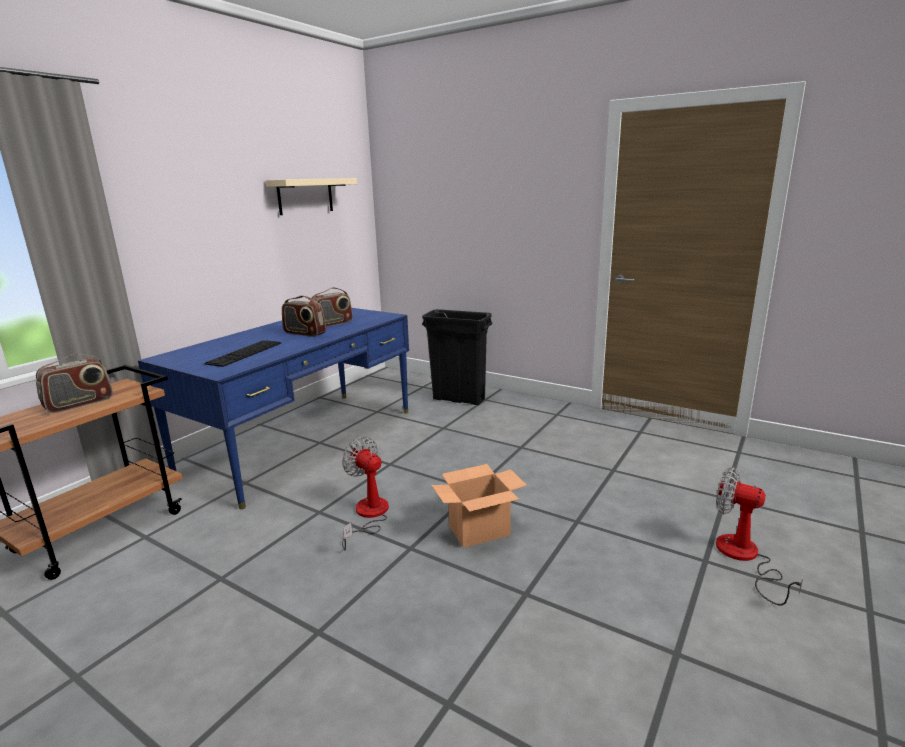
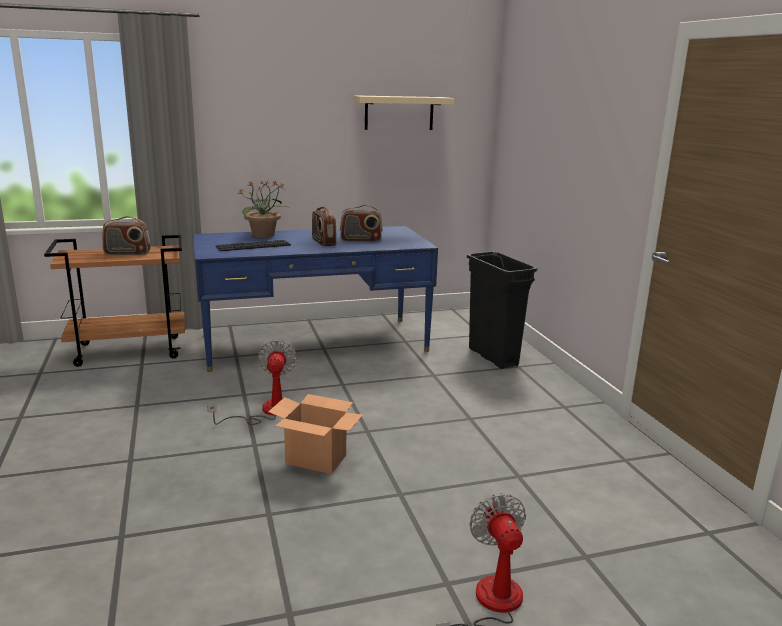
camera: 40 degrees right, 0 degrees up
none -> potted plant [237,180,290,238]

